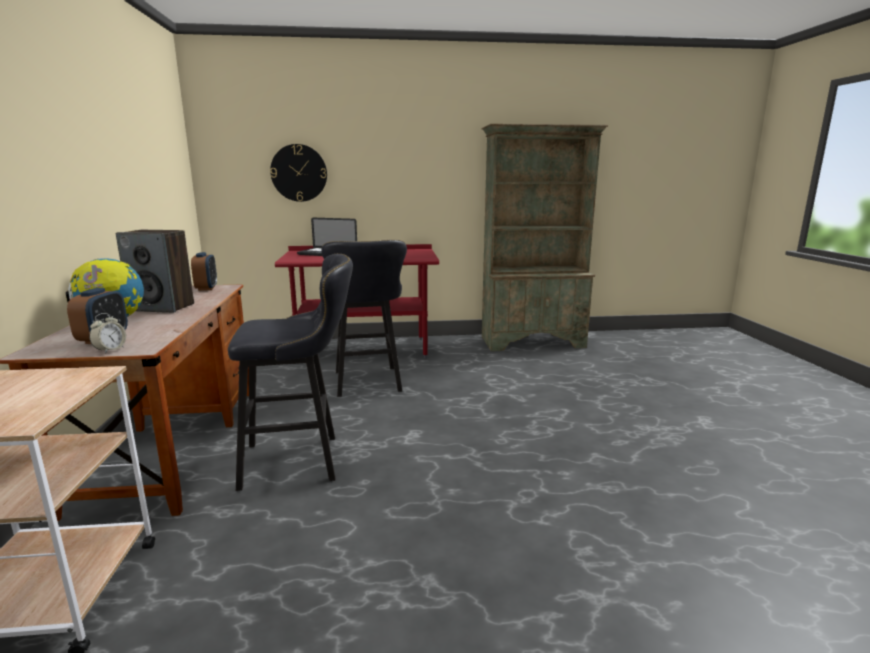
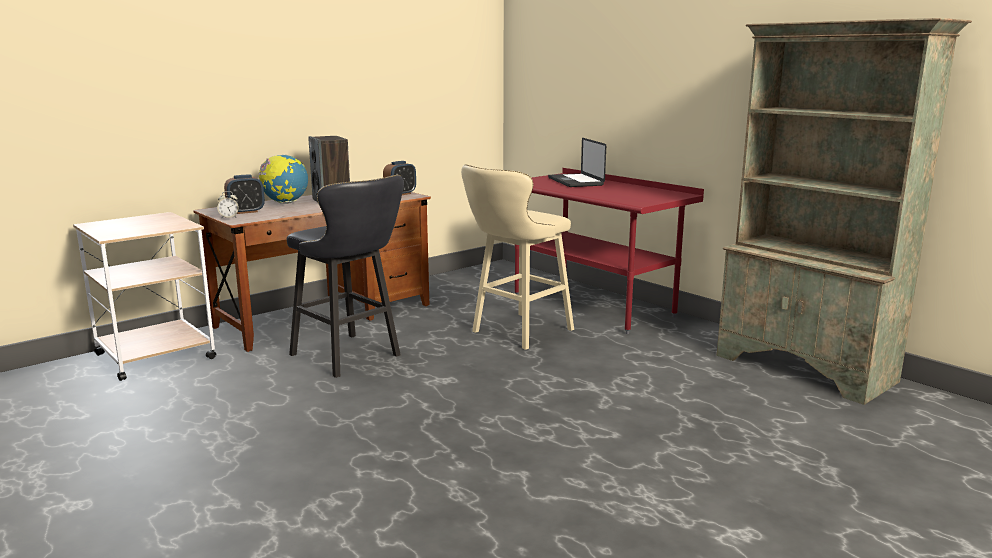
camera: 55 degrees right, 0 degrees up
wall clock [270,144,327,202] -> none
black stool [321,240,407,397] -> beige stool [461,164,574,350]

